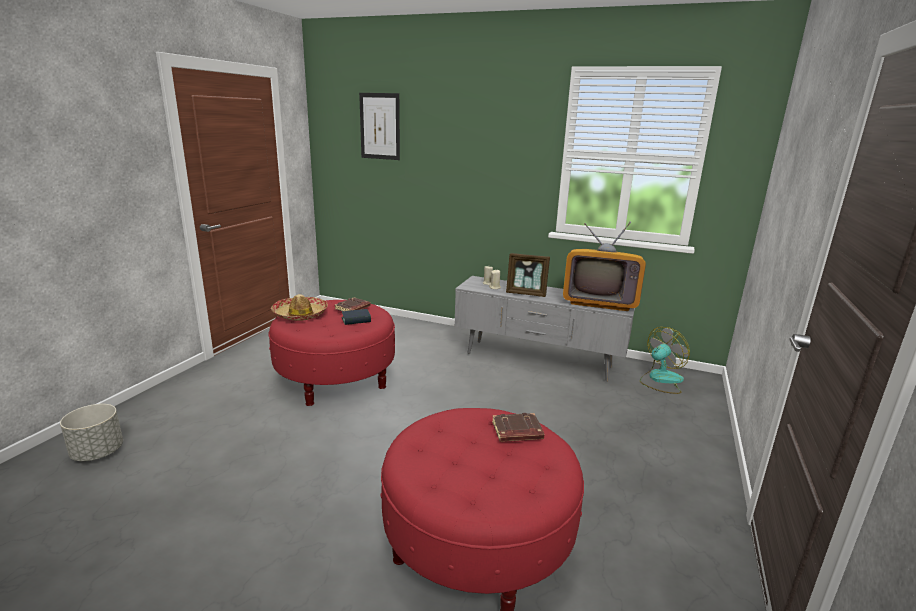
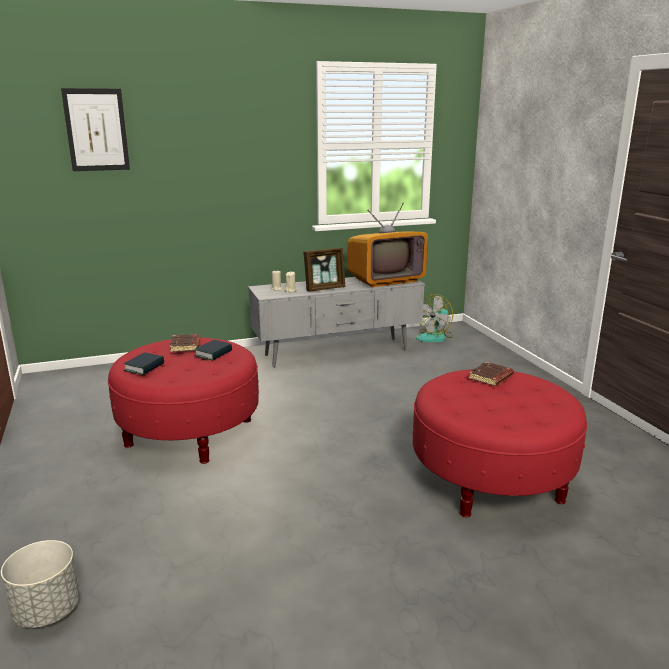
camera: 40 degrees left, 0 degrees up
hat [271,294,328,321] -> book [124,352,164,375]
fan [640,327,690,394] -> fan turned 150 degrees counterclockwise [416,294,453,342]

